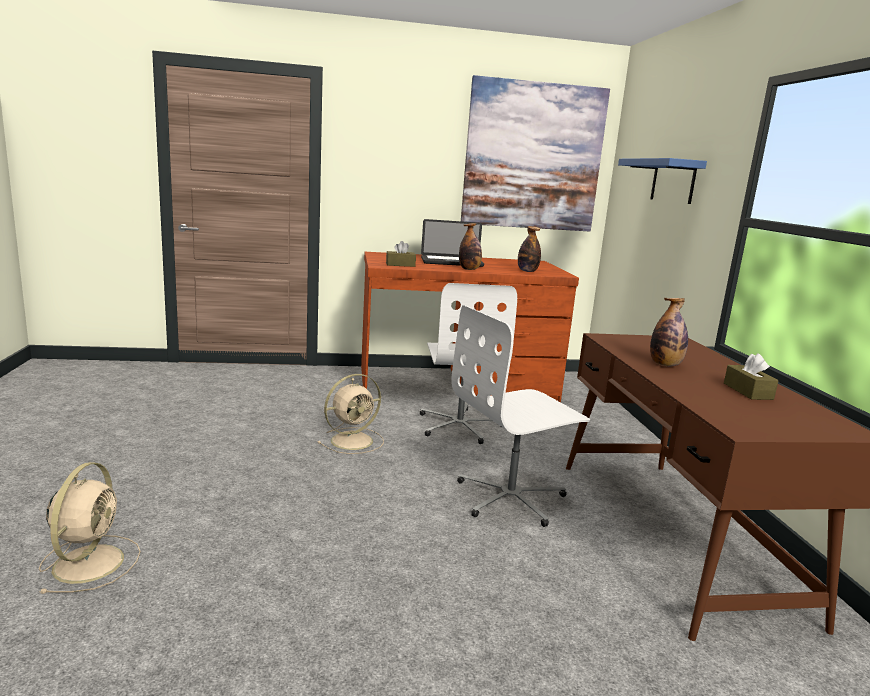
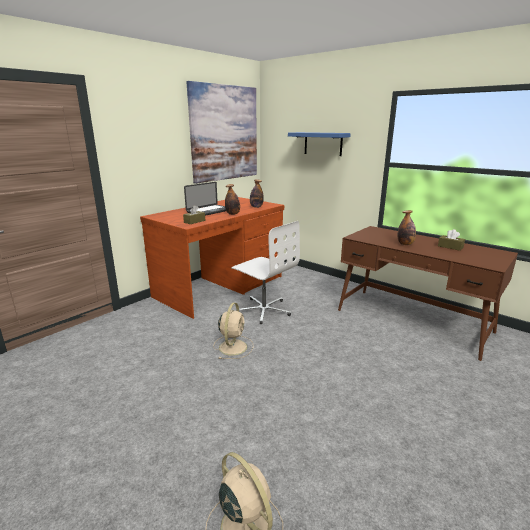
camera: 40 degrees left, 5 degrees up
white office chair [451,305,590,527] -> none

